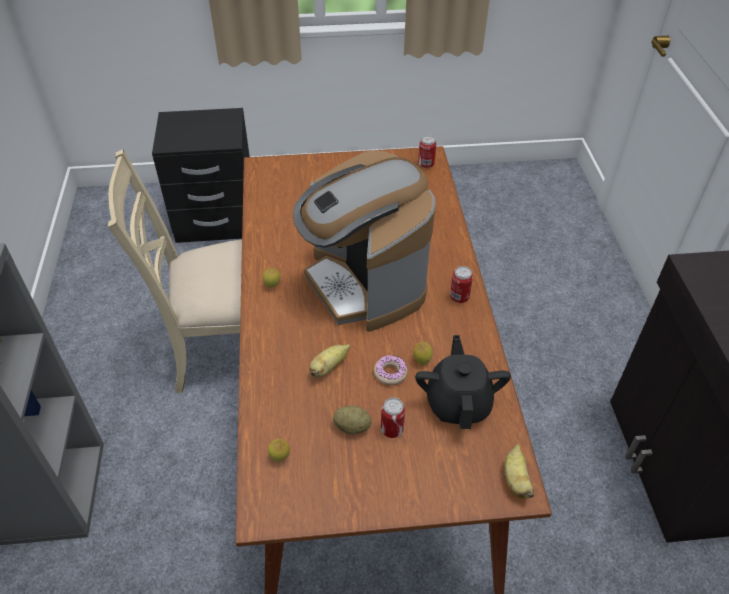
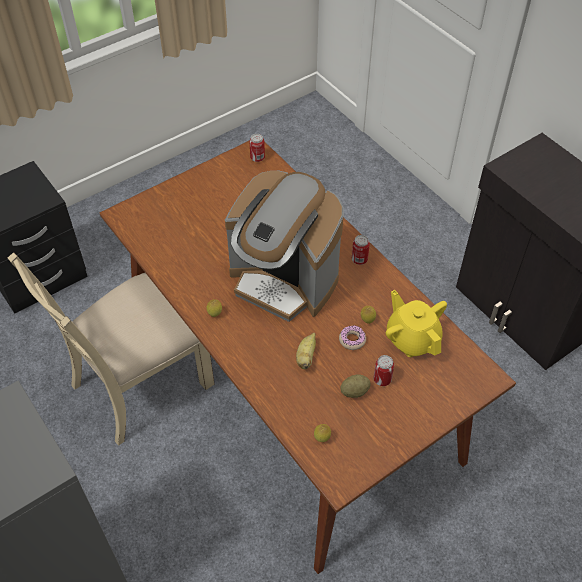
camera: 30 degrees left, 5 degrees up
black teapot [415,335,511,429] -> yellow teapot [386,290,447,357]
banana [504,444,534,499] -> none

